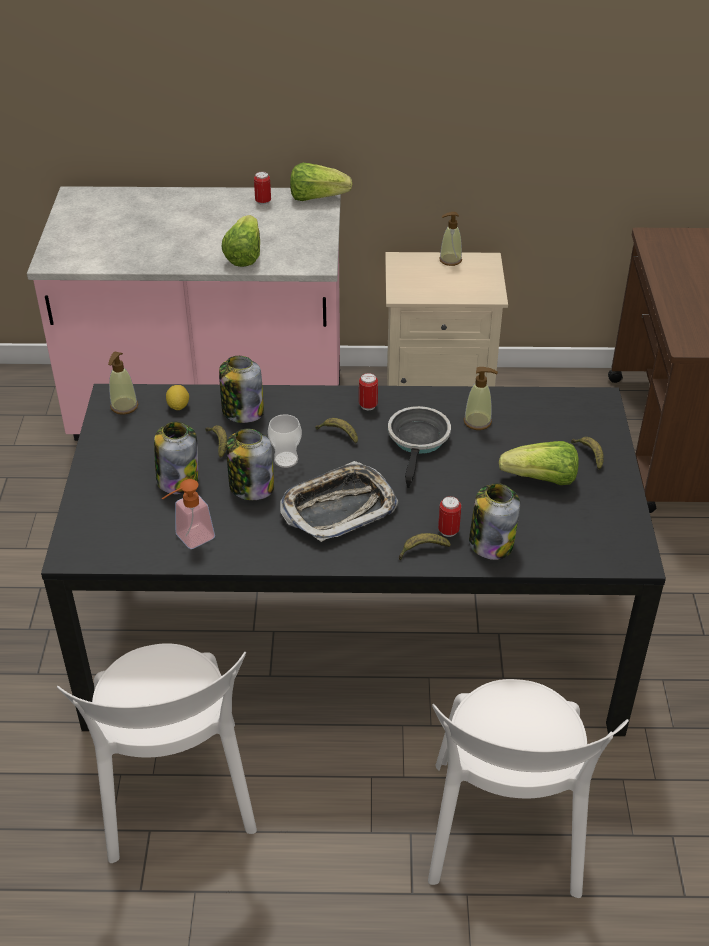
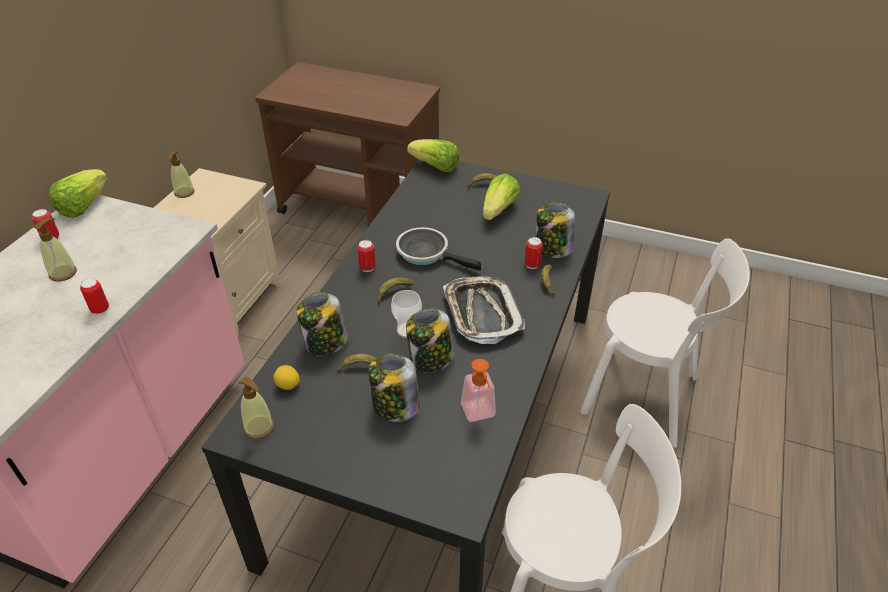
camera: 70 degrees left, 0 degrees up
lettuce [221,215,260,267] -> lettuce moved to [407,139,459,173]
soap dispenser [464,367,498,430] -> soap dispenser moved to [34,218,77,282]
none -> can [80,278,109,314]

